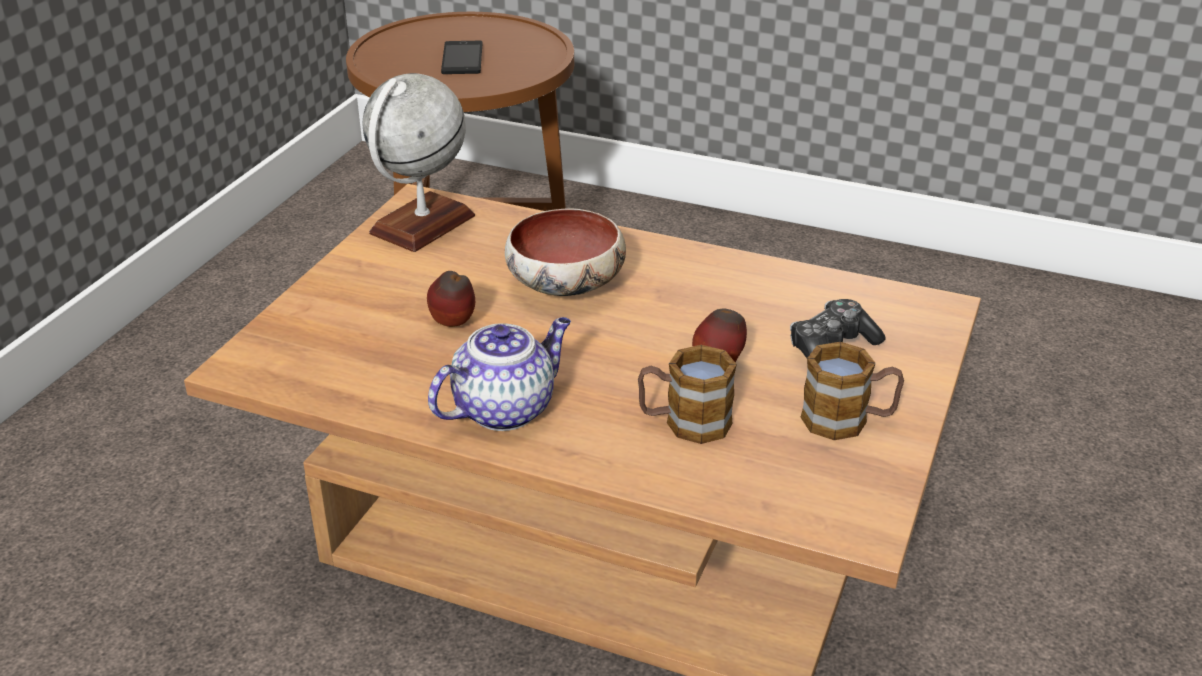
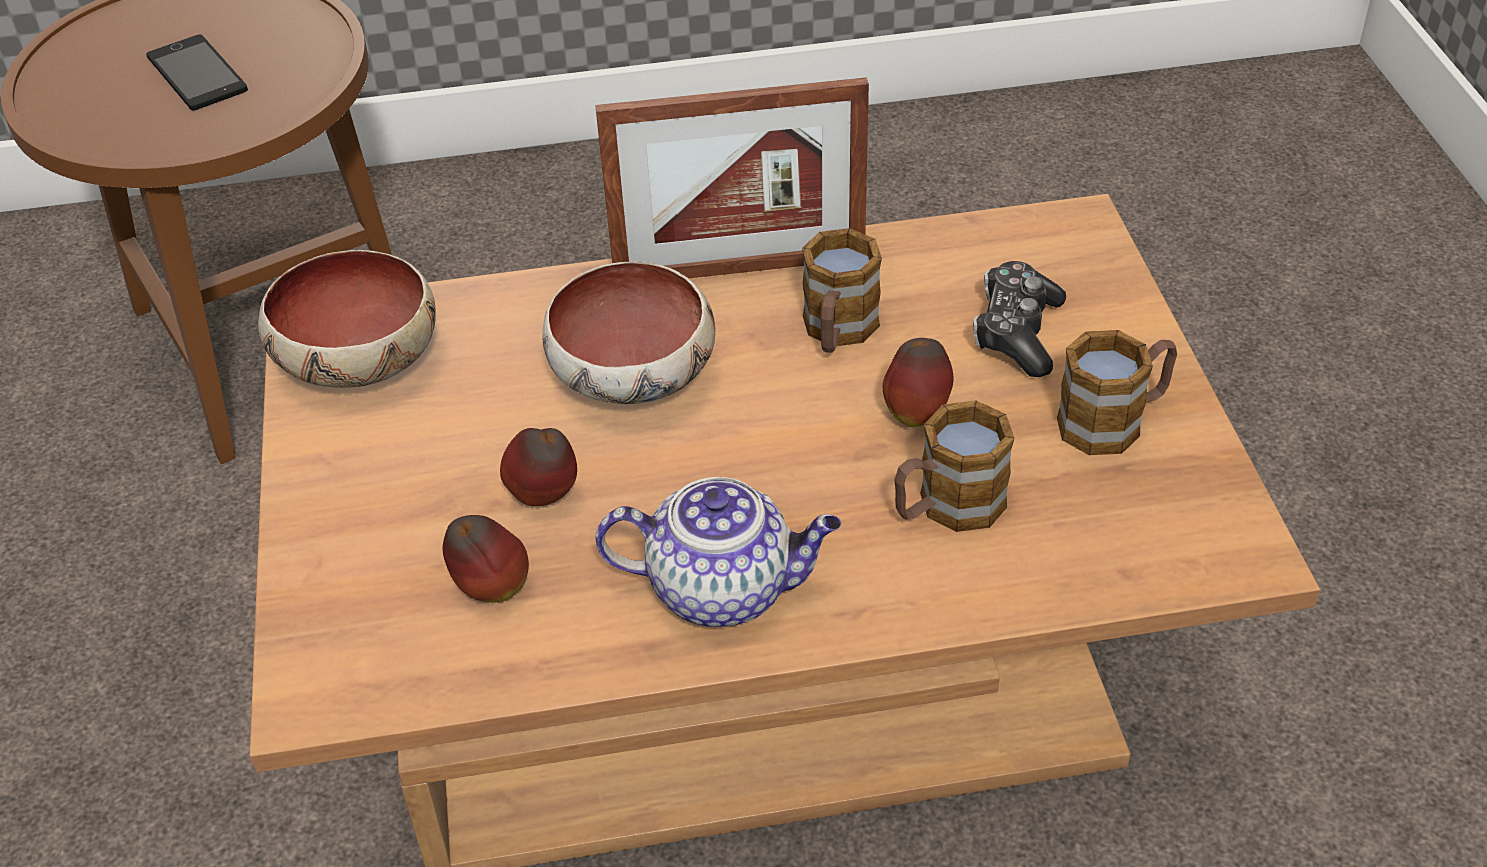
camera: 30 degrees left, 10 degrees up
globe [363,73,475,252] -> bowl [258,250,436,388]
teapot [428,317,571,431] -> teapot turned 75 degrees clockwise [596,477,841,627]
none -> apple [443,515,529,603]
none -> picture frame [595,78,869,278]
none -> mug [802,228,882,353]

